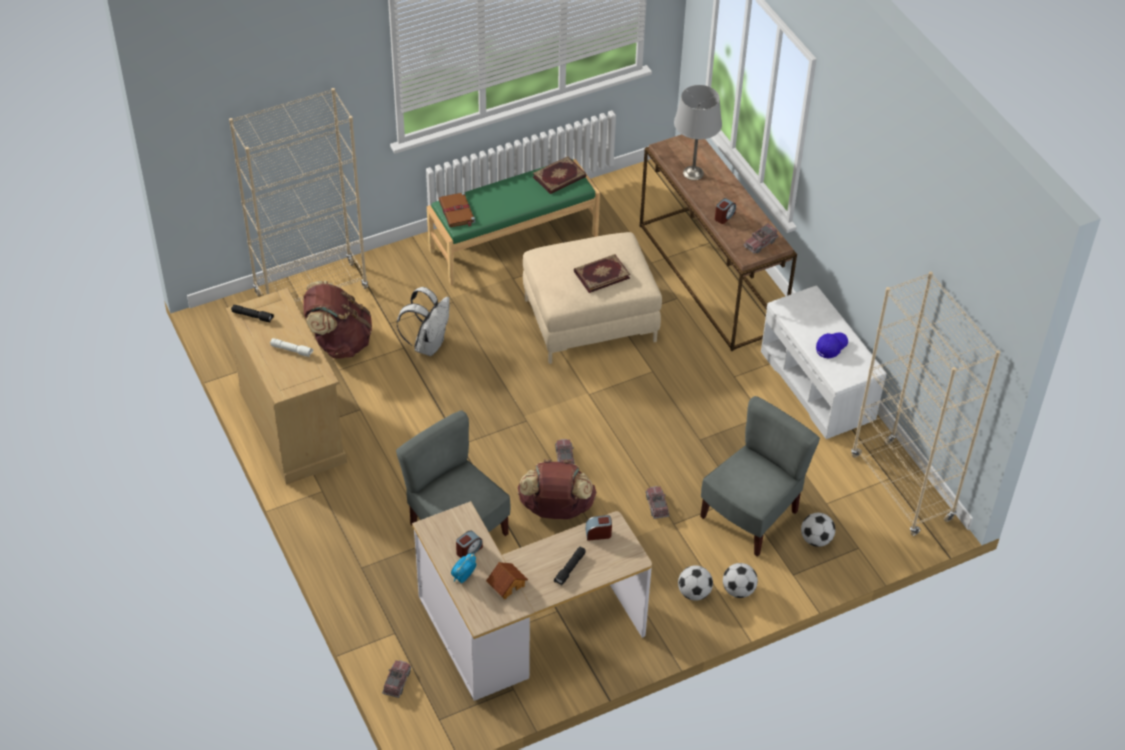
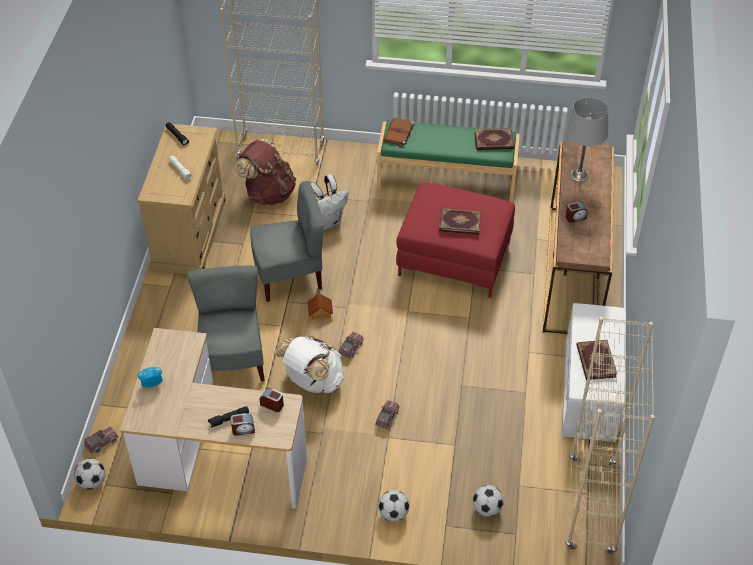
camera: 35 degrees right, 0 degrees up
alarm clock [456,530,483,558] -> alarm clock moved to [230,413,255,436]
toy house [486,562,528,599] -> toy house moved to [308,293,333,319]
brown backpack [517,459,597,519] -> white backpack [274,336,344,393]
beige ottoman [523,232,662,364] -> red ottoman [396,182,515,298]
football [678,565,713,601] -> football moved to [74,458,105,490]
grey chair [700,396,820,557] -> grey chair moved to [250,181,324,302]
toy truck [744,224,779,254] -> none
blue cap [816,333,848,358] -> book [576,340,617,380]

